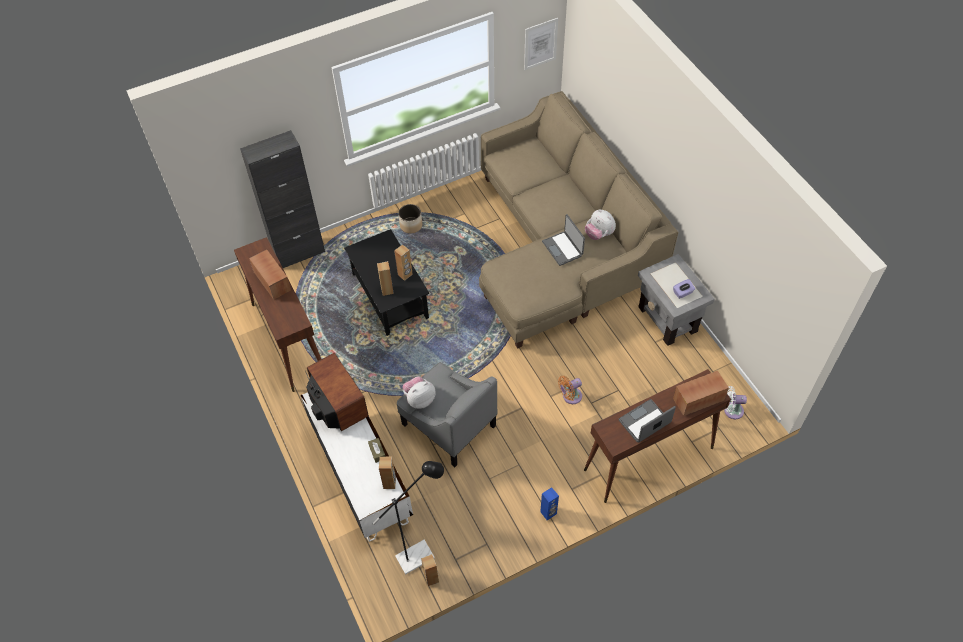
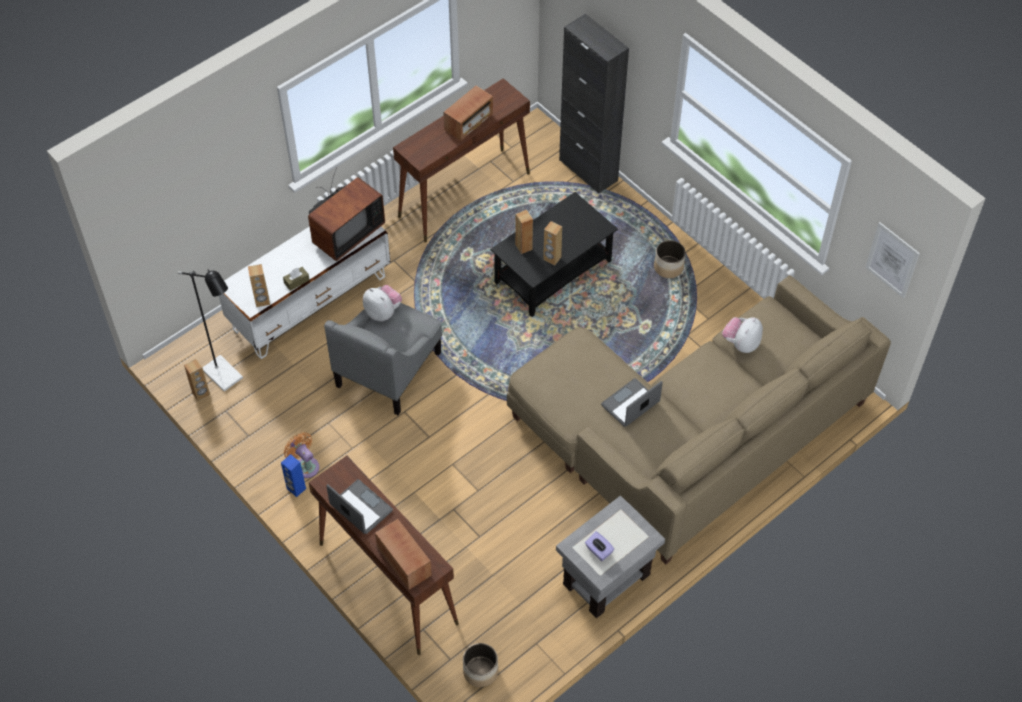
camera: 75 degrees right, 0 degrees up
orange fan [558,376,582,404] -> orange fan moved to [284,432,319,478]
plush toy [585,209,616,240] -> plush toy moved to [722,317,763,353]
white fan [724,386,747,419] -> planter [463,643,498,687]

